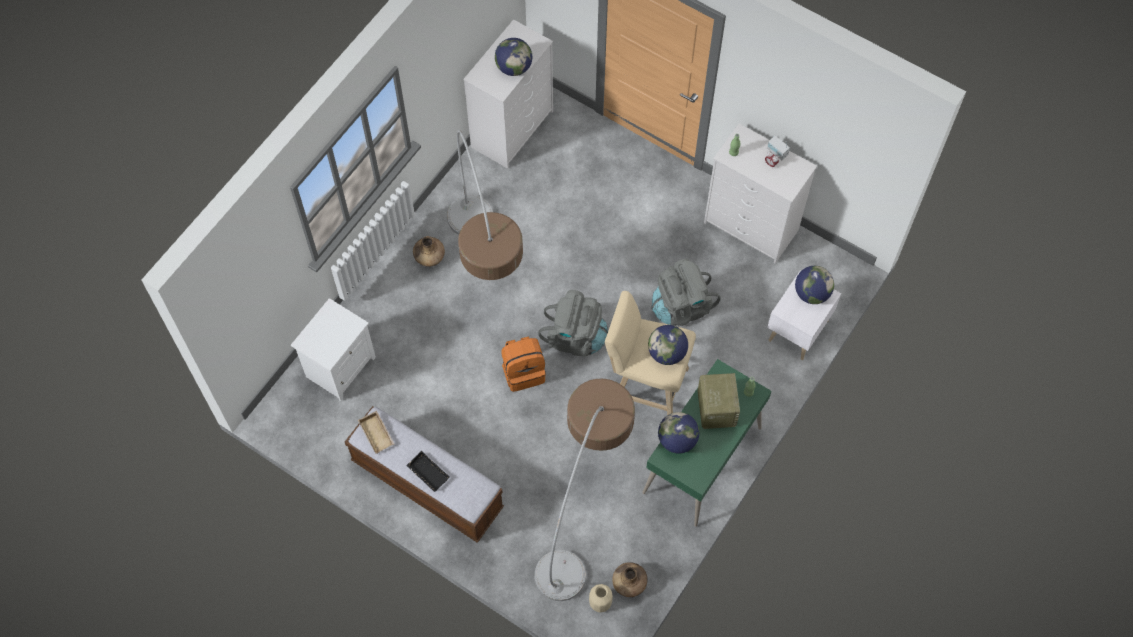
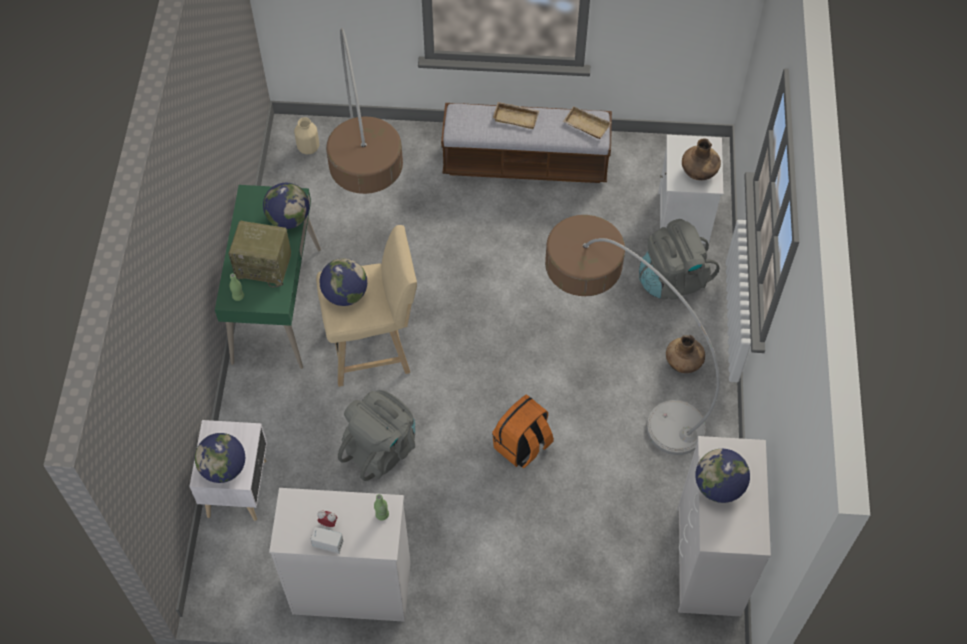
camera: 150 degrees right, 5 degrees down
black tray [406,451,450,492] -> beige tray [493,102,539,129]
orange backpack [501,337,546,392] -> orange backpack moved to [492,394,554,468]
grey backpack [538,290,608,357] -> grey backpack moved to [639,219,720,300]
brown vase [612,562,647,597] -> brown vase moved to [682,138,721,180]
radio [697,373,740,429] -> radio turned 45 degrees counterclockwise [228,221,291,288]

